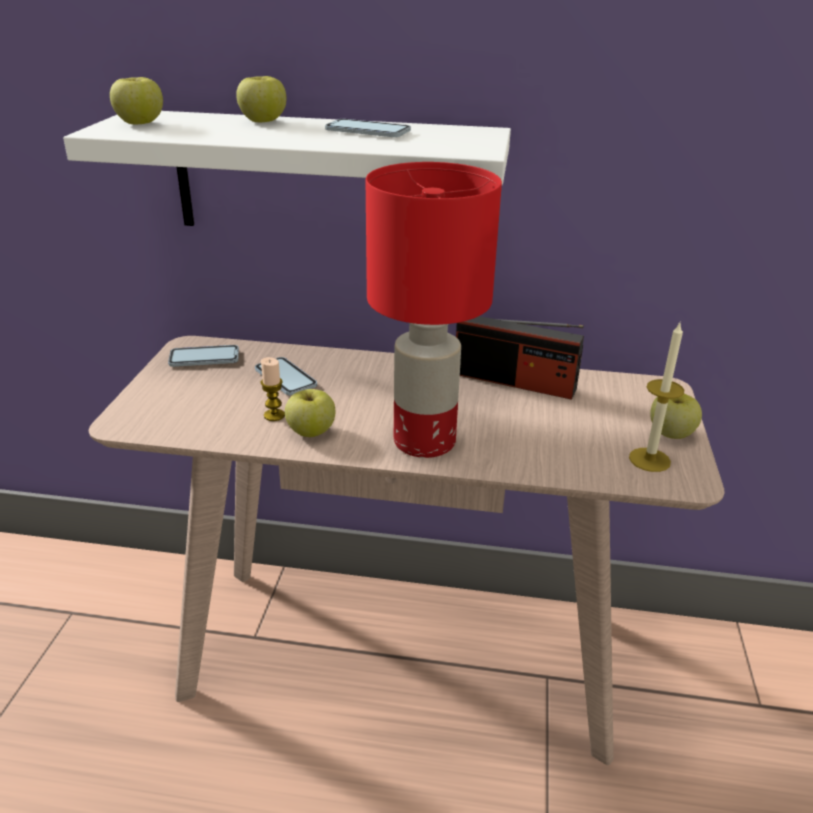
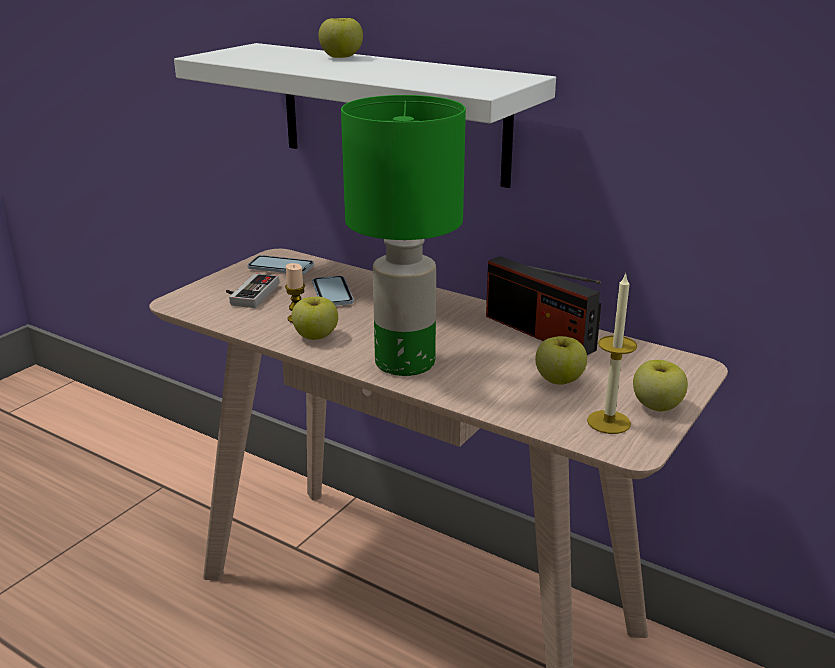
camera: 25 degrees right, 5 degrees down
apple [110,77,163,125] -> apple moved to [535,336,587,385]
phone [325,119,411,137] -> none
red table lamp [366,162,502,458] -> green table lamp [341,95,466,376]
none -> game controller [226,273,279,308]

